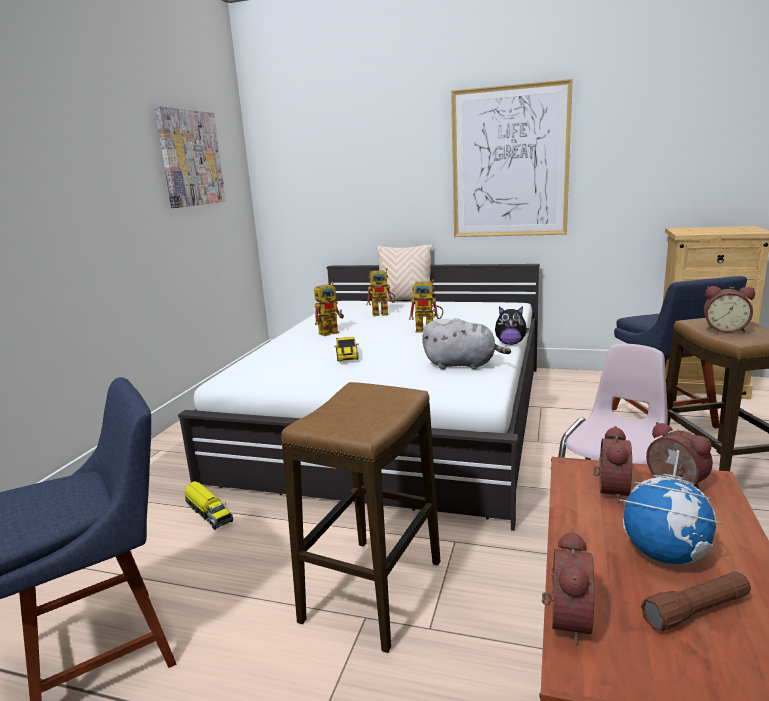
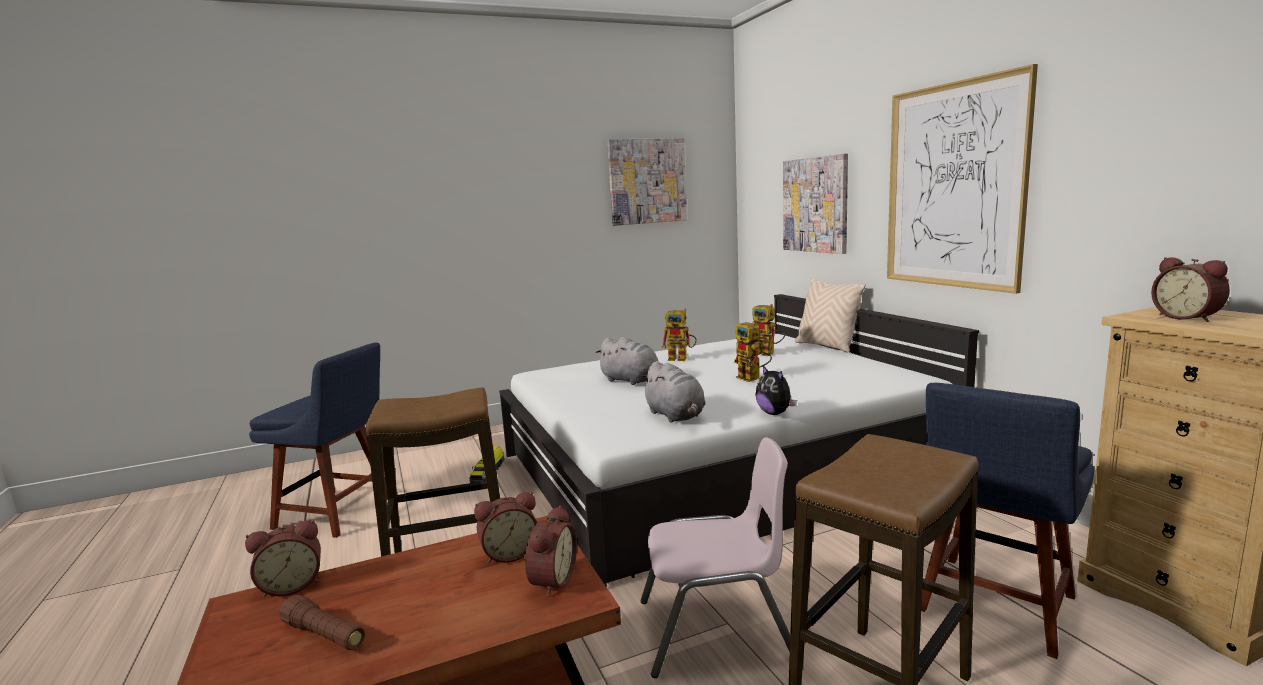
camera: 50 degrees right, 5 degrees down
toy car [334,337,359,361] -> grey plush toy [596,337,658,385]
globe [619,449,723,564] -> none
alarm clock [704,286,755,333] -> alarm clock moved to [1151,257,1230,322]
none -> picture [783,153,848,254]

